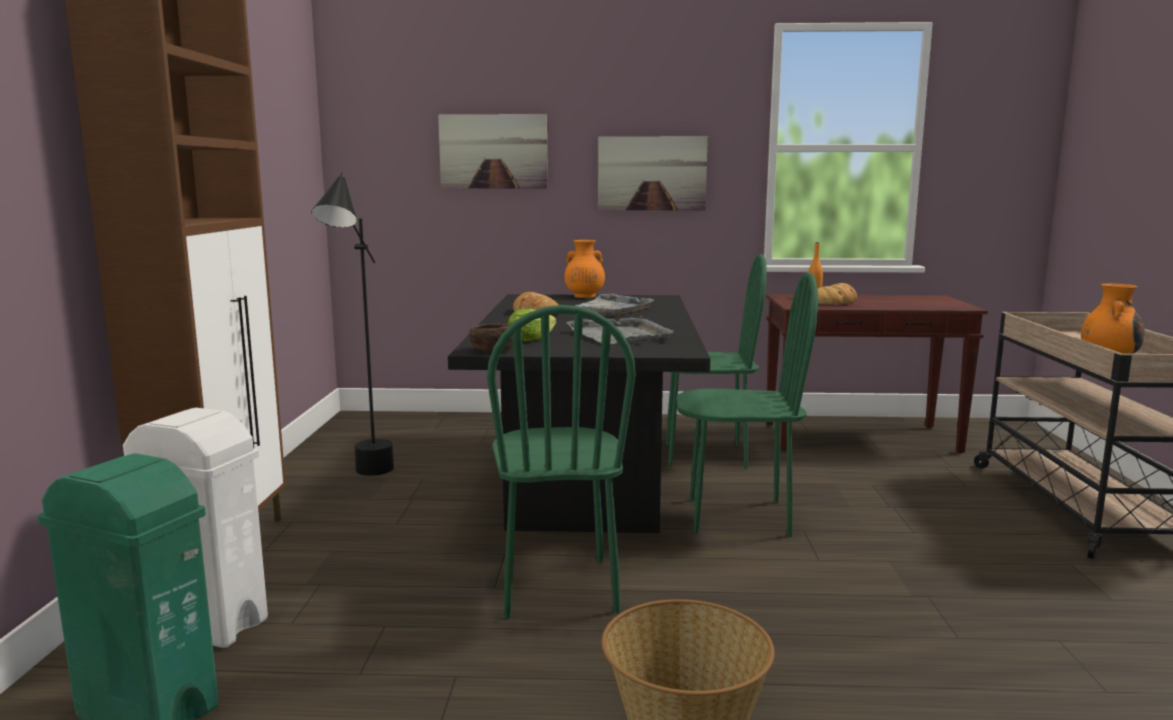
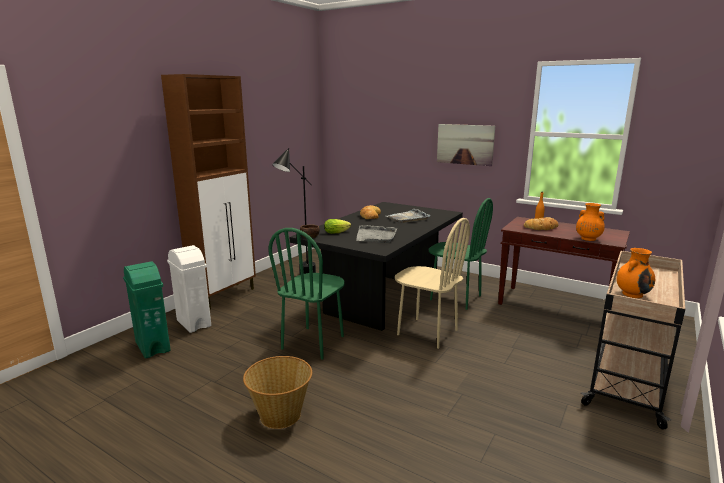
camera: 30 degrees right, 5 degrees up
picture [438,114,548,188] -> none
orange vase [565,240,605,298] -> orange vase moved to [576,203,605,241]
green chair [676,273,818,537] -> beige chair [395,218,470,349]

